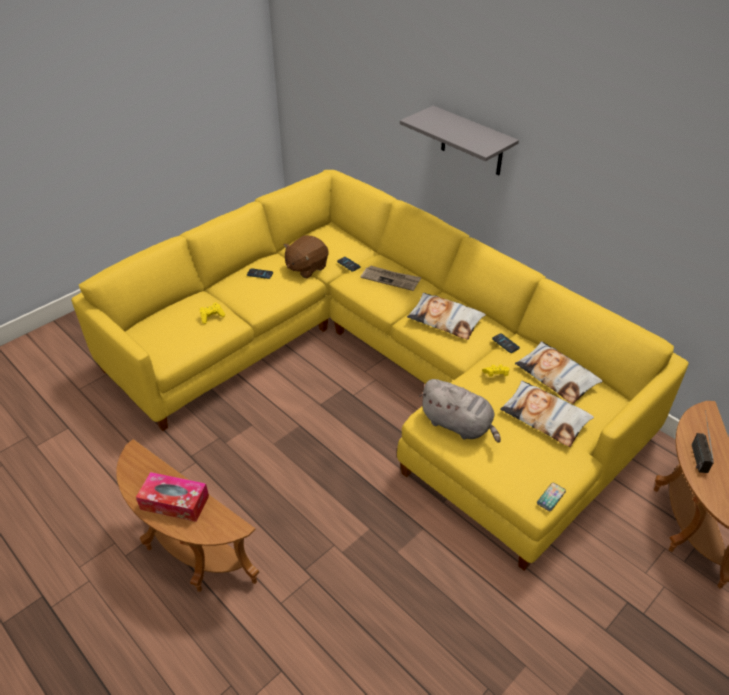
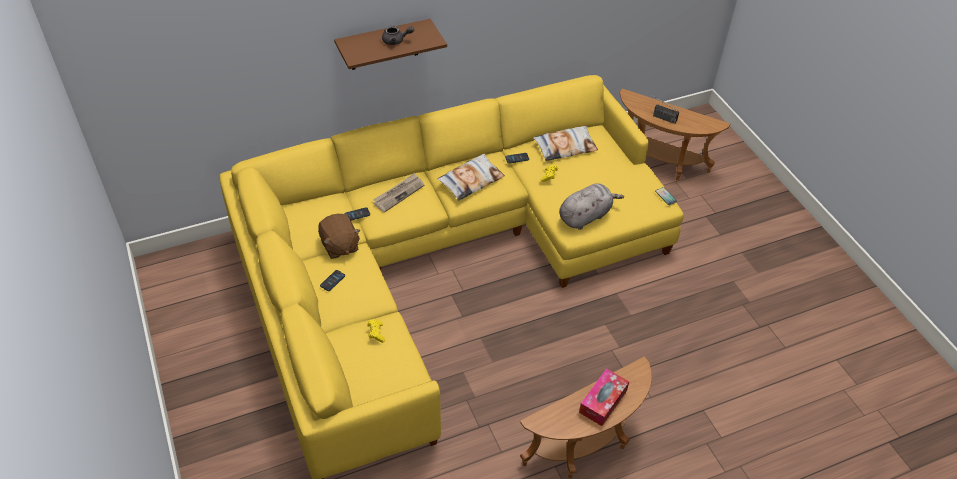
camera: 70 degrees left, 5 degrees up
grey shelf [400,106,519,175] -> brown shelf [334,19,447,70]
pillow [500,381,594,447] -> none
none -> grey teapot [382,26,414,45]

